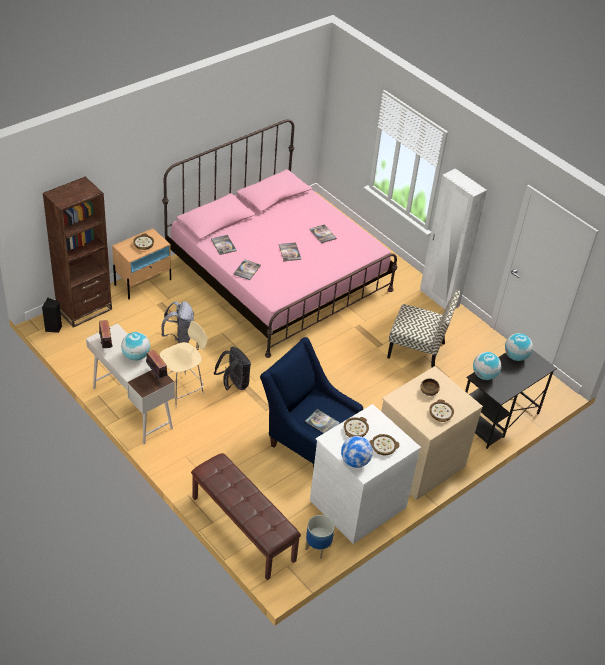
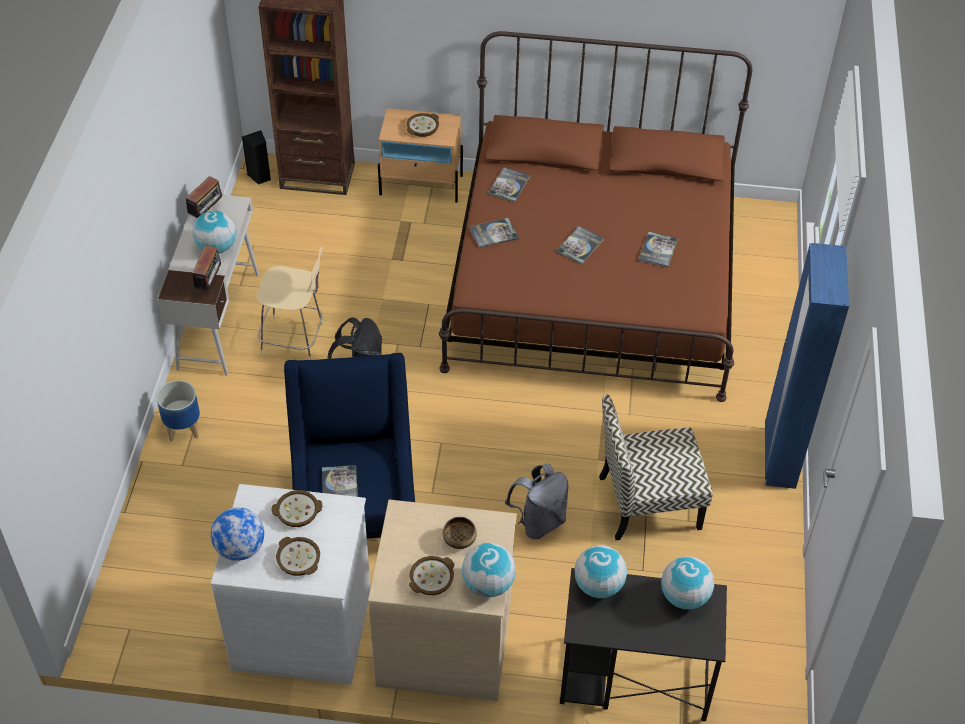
camera: 50 degrees right, 5 degrees up
grey backpack [161,301,194,343] -> grey backpack moved to [505,464,568,539]
pink bed [162,119,397,358] -> brown bed [439,31,753,402]
brown bench [191,453,301,580] -> none
planter [305,515,335,559] -> planter moved to [156,380,200,442]
chair [387,290,460,367] -> chair turned 105 degrees clockwise [599,394,713,540]
white wardrobe [420,168,487,309] -> blue wardrobe [765,243,849,489]
none -> globe [462,543,516,597]

